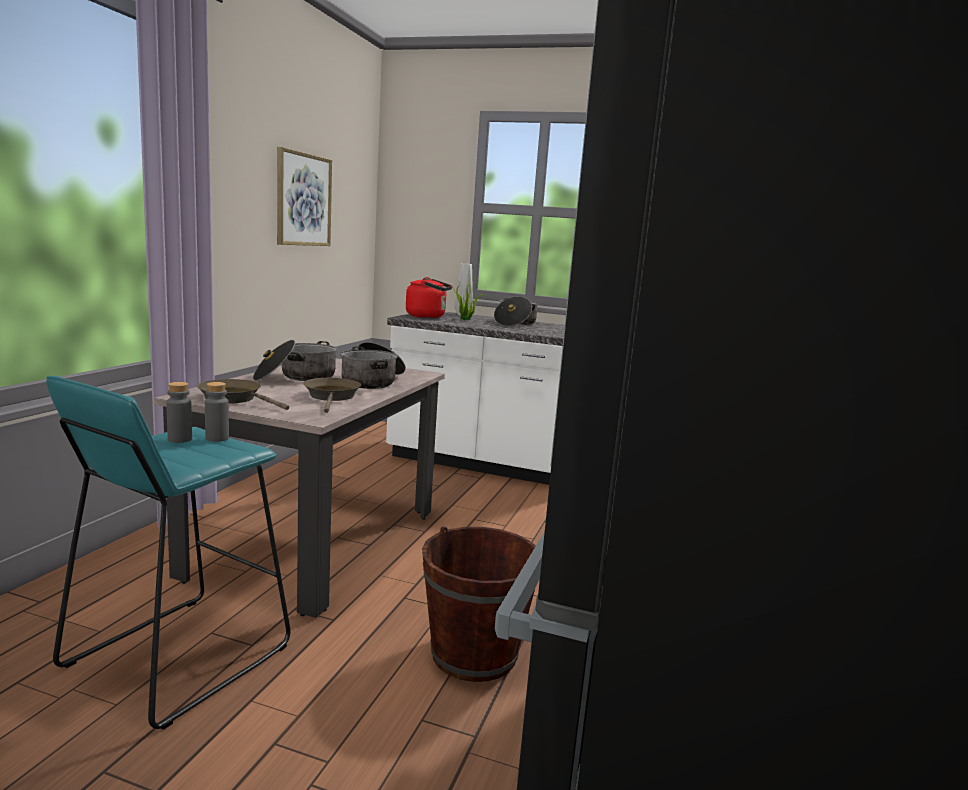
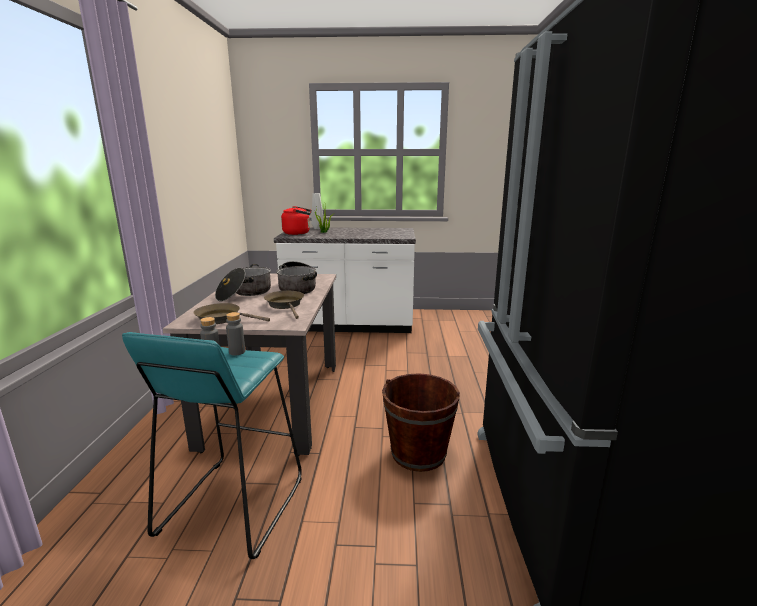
camera: 15 degrees left, 5 degrees up
picture [277,147,332,246] -> none
cooking pot [494,296,539,326] -> none

